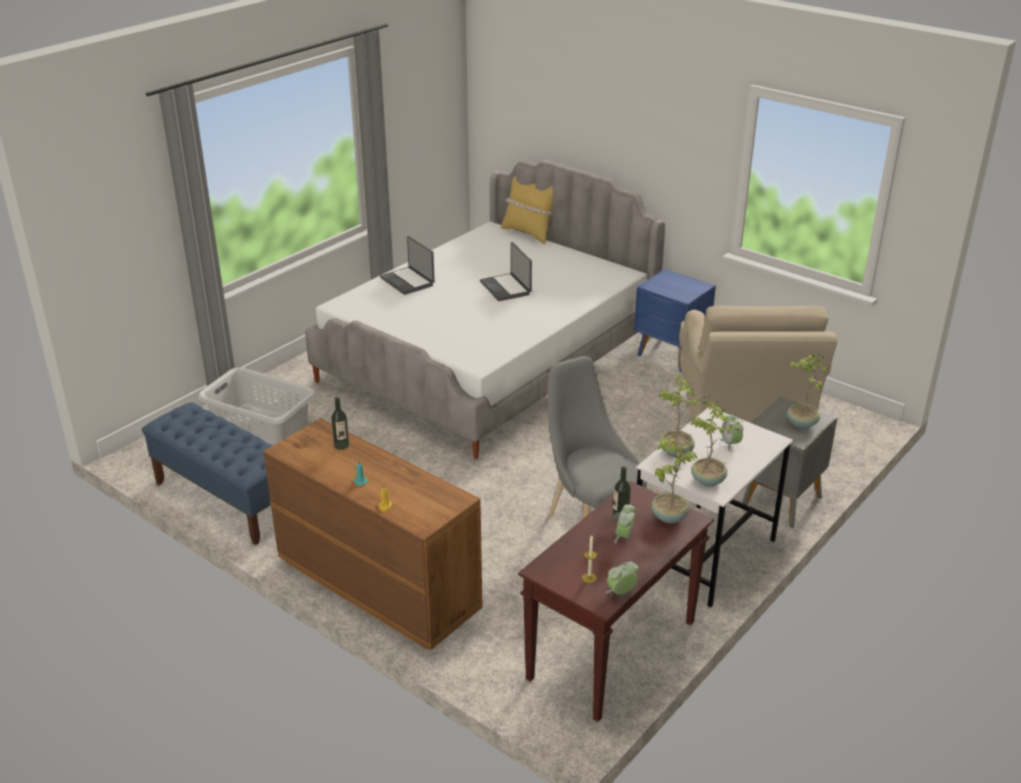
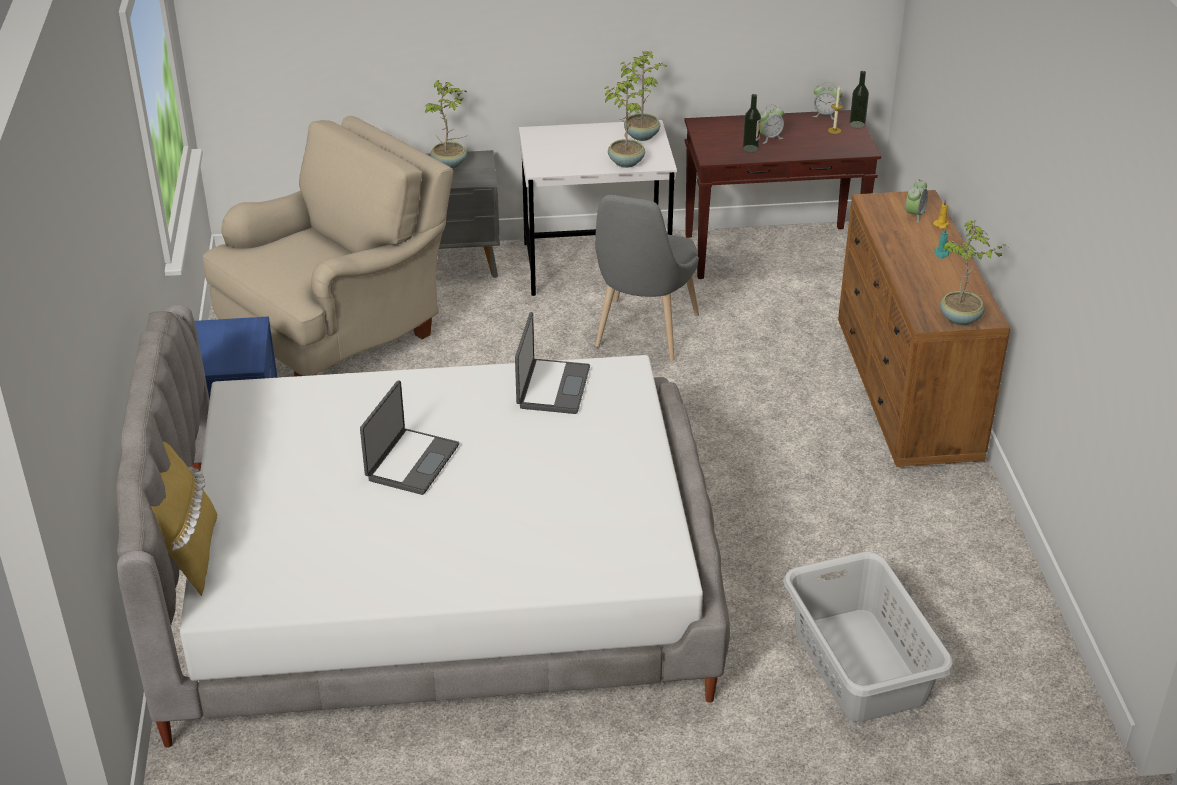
camera: 135 degrees left, 5 degrees up
blue bench [142,402,273,545] -> none
bottle [331,397,349,450] -> bottle moved to [849,71,869,128]
laptop [380,236,435,295] -> laptop moved to [515,312,590,414]
potted plant [651,439,698,523] -> potted plant moved to [940,220,1010,326]
alarm clock [720,414,743,451] -> alarm clock moved to [906,179,928,223]

